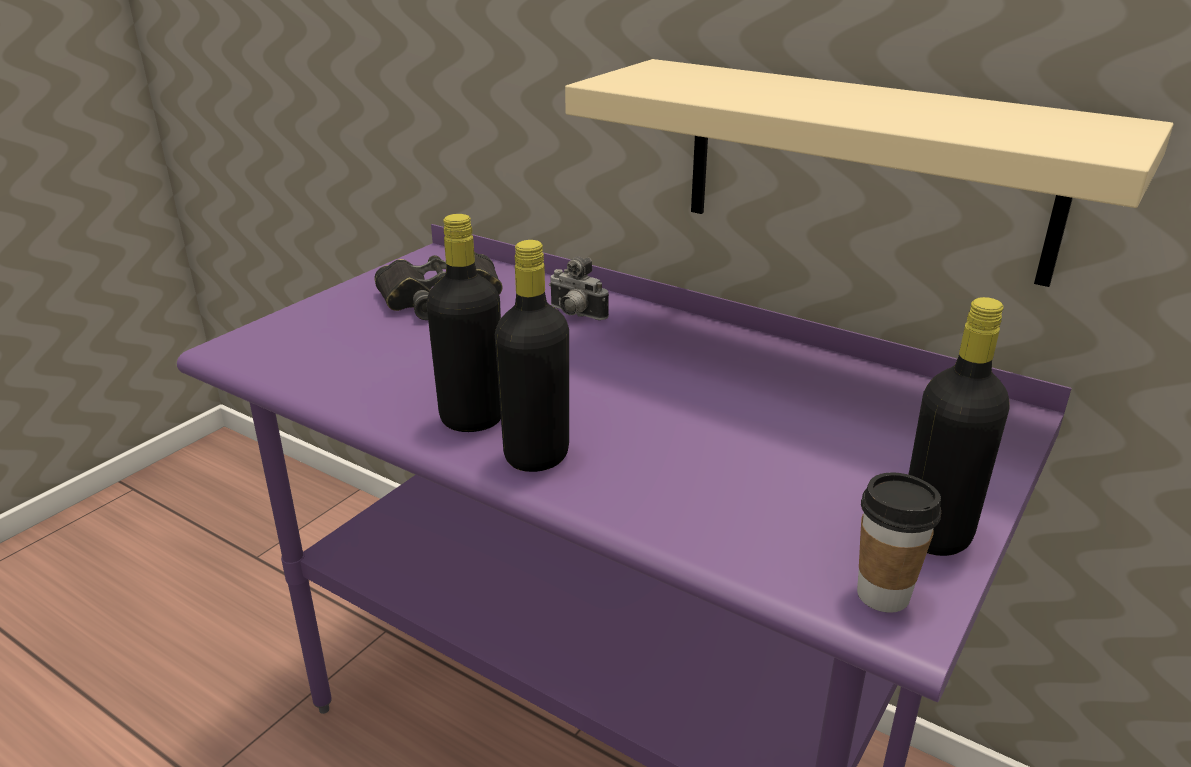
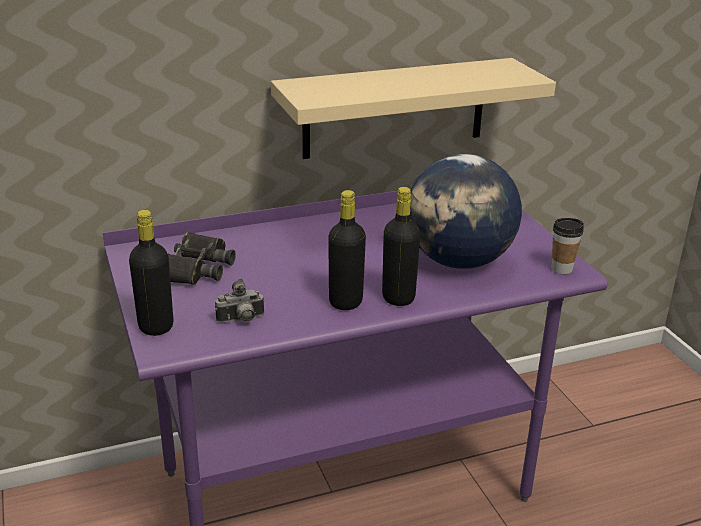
camera: 55 degrees left, 0 degrees up
camera [549,256,609,320] -> camera moved to [215,278,265,323]
black bottle [908,297,1010,556] -> black bottle moved to [129,210,173,336]
none -> globe [410,154,522,269]

